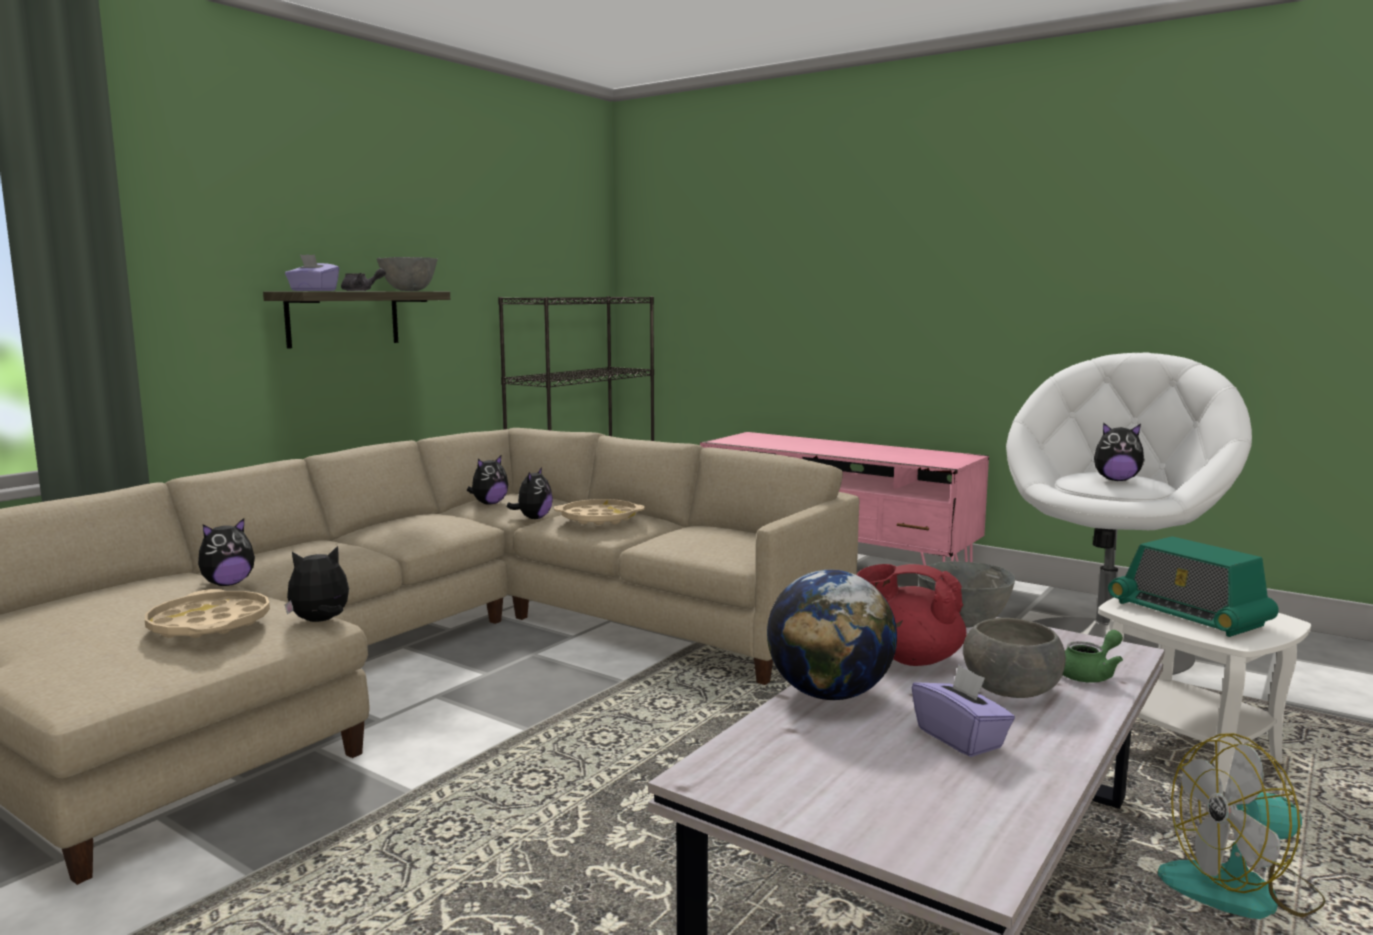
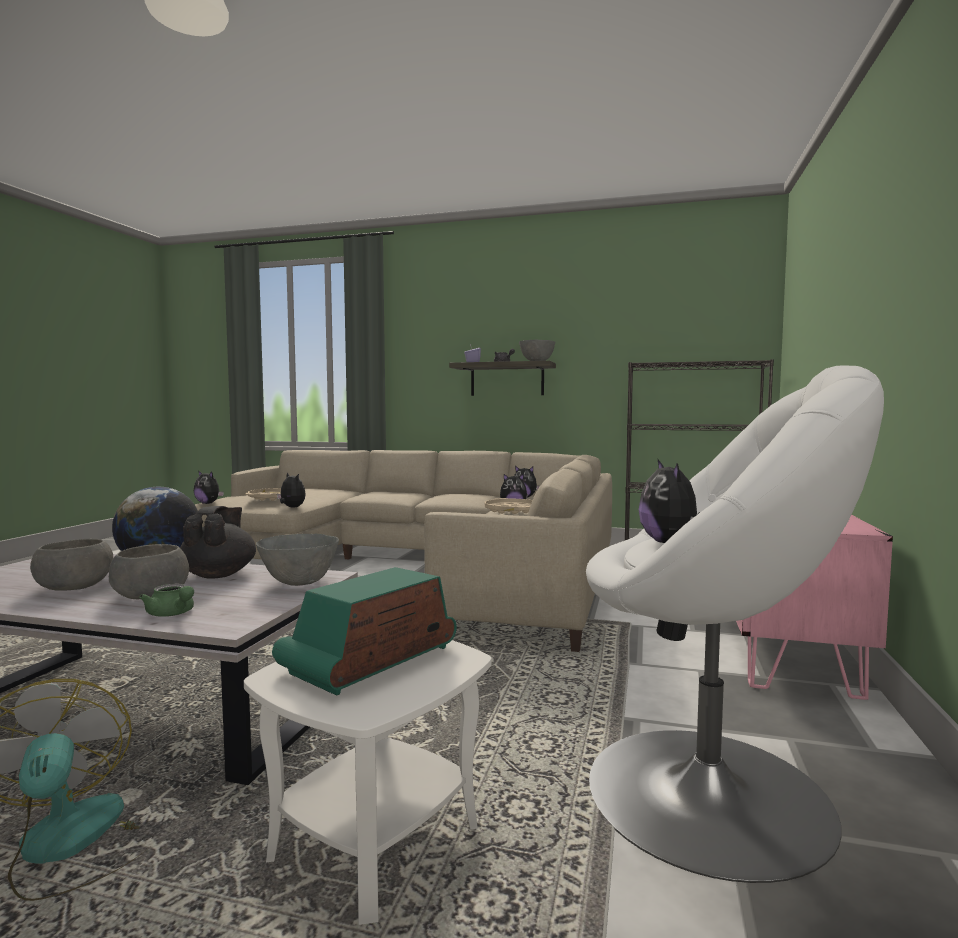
camera: 70 degrees right, 5 degrees down
plush toy [198,518,255,586] -> plush toy moved to [194,470,224,504]
red teapot [857,564,967,666] -> black teapot [180,506,256,579]
purple tissue box [912,665,1015,757] -> grey bowl [30,539,113,591]

